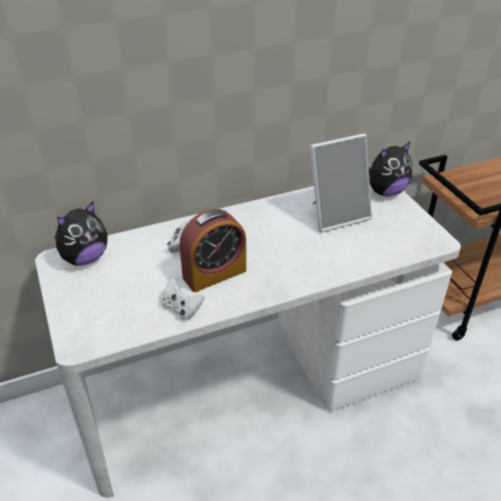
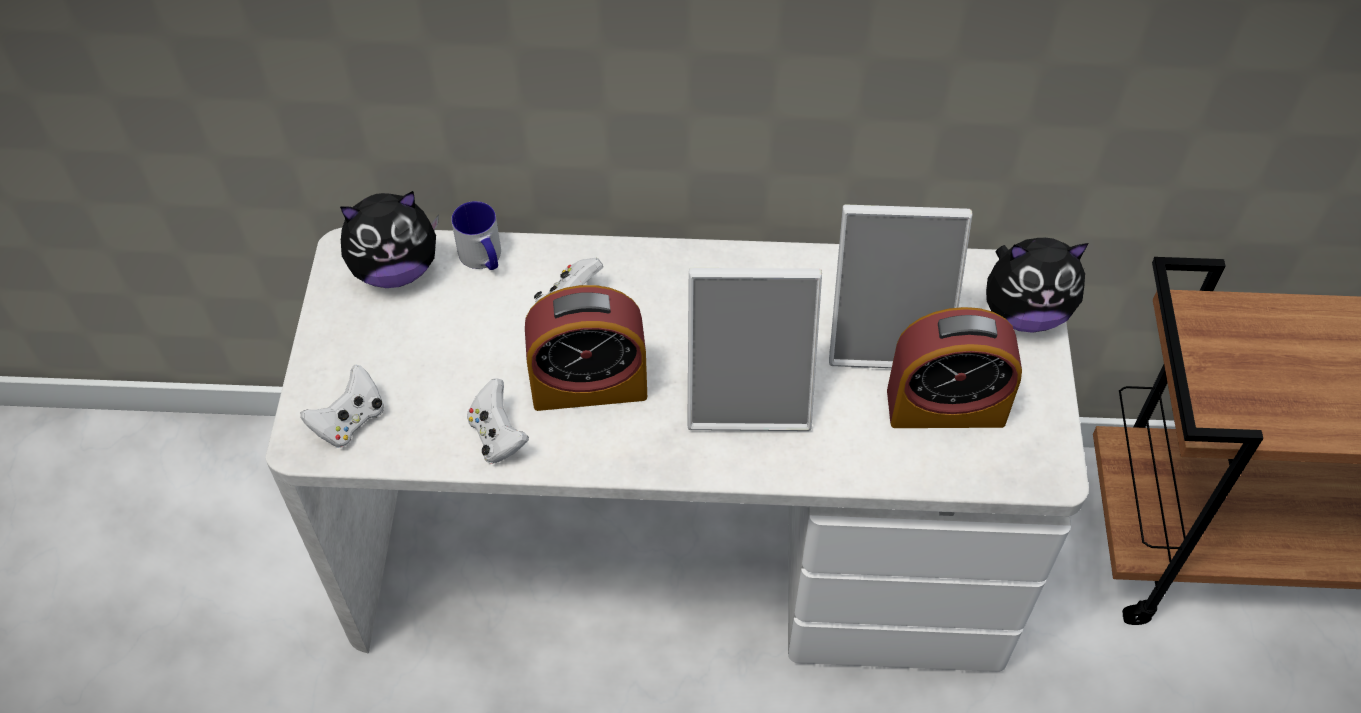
camera: 25 degrees right, 15 degrees up
none -> white game controller [300,365,384,448]
none -> mug [451,201,501,270]
none -> picture frame [687,268,822,431]
none -> alarm clock [887,307,1022,428]

